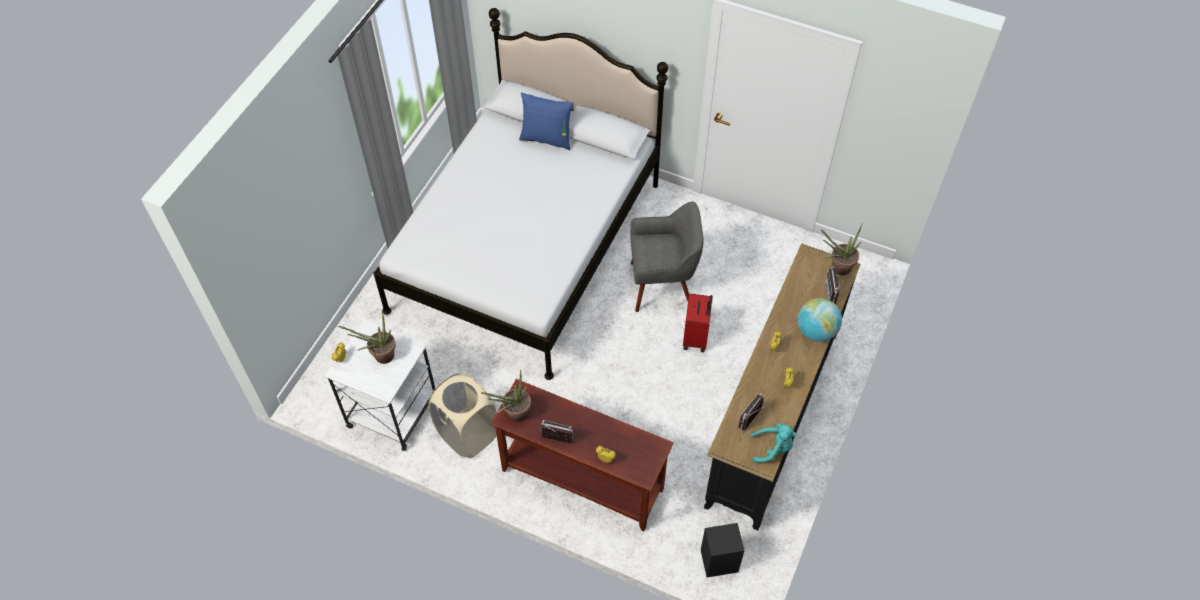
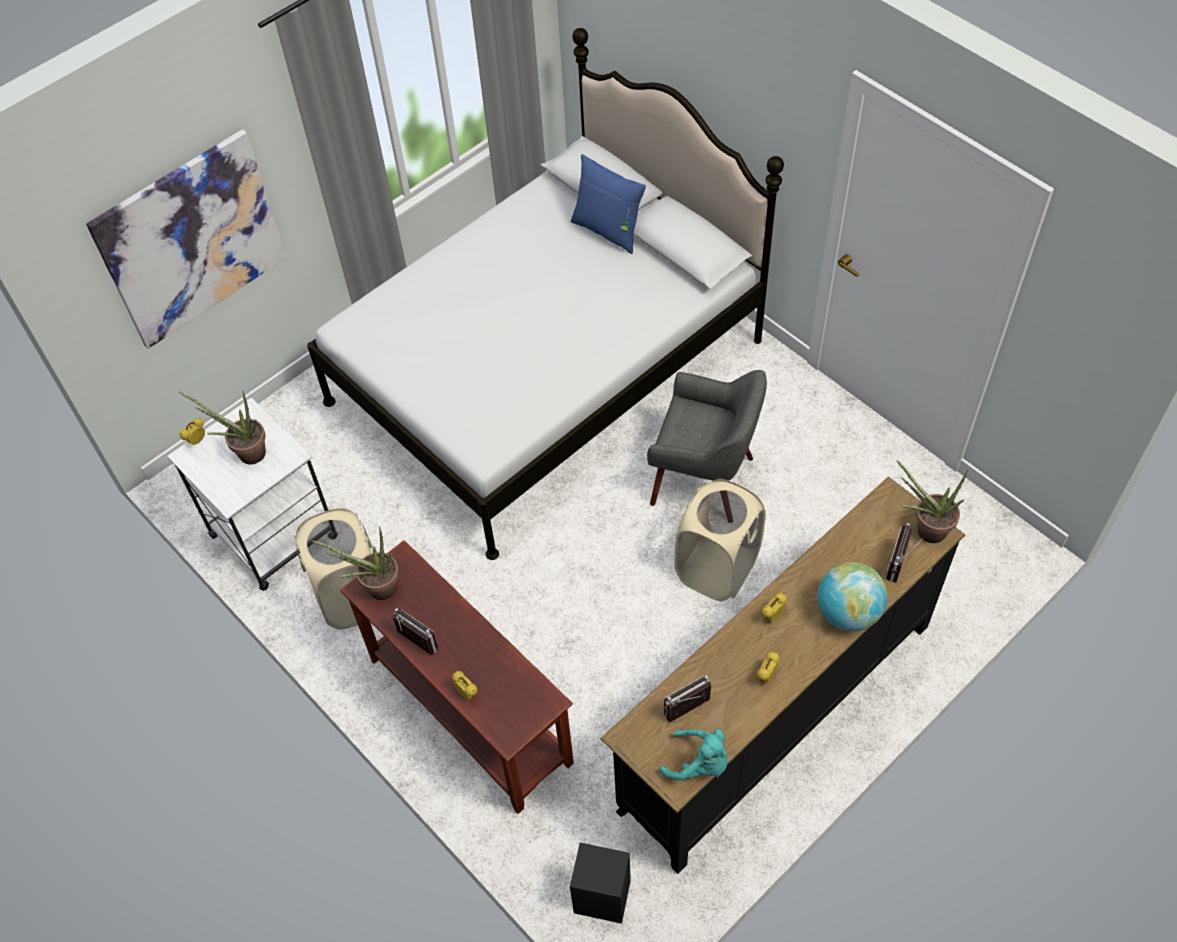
camera: 25 degrees right, 0 degrees up
red suitcase [683,293,713,352] -> beige laundry basket [674,479,766,601]
none -> picture [86,129,287,349]

